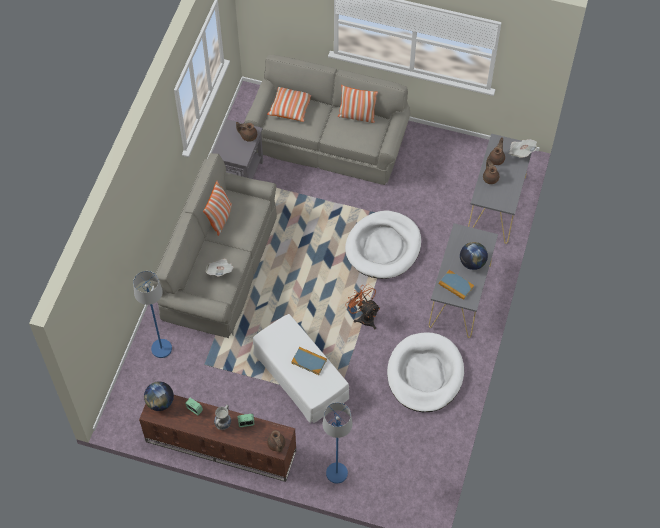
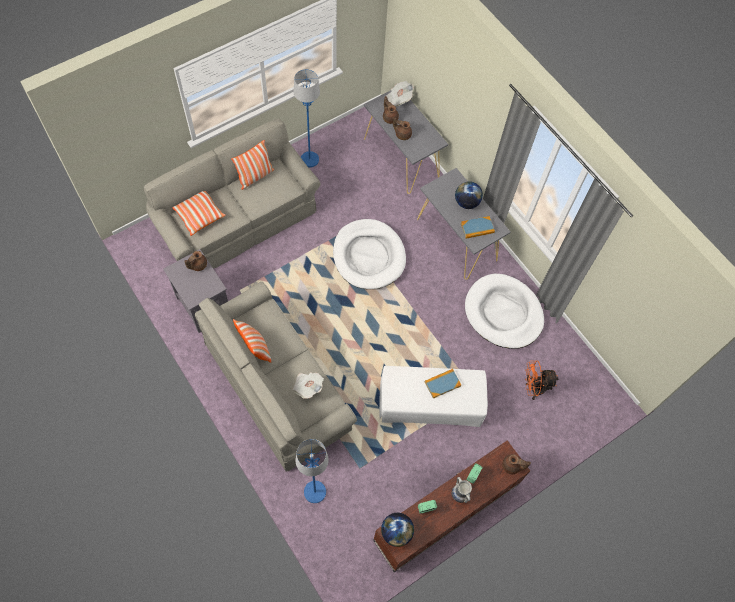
camera: 55 degrees left, 5 degrees up
blue floor lamp [322,402,353,484] -> blue floor lamp moved to [293,69,320,167]
orange fan [345,284,380,329] -> orange fan moved to [525,360,558,400]

